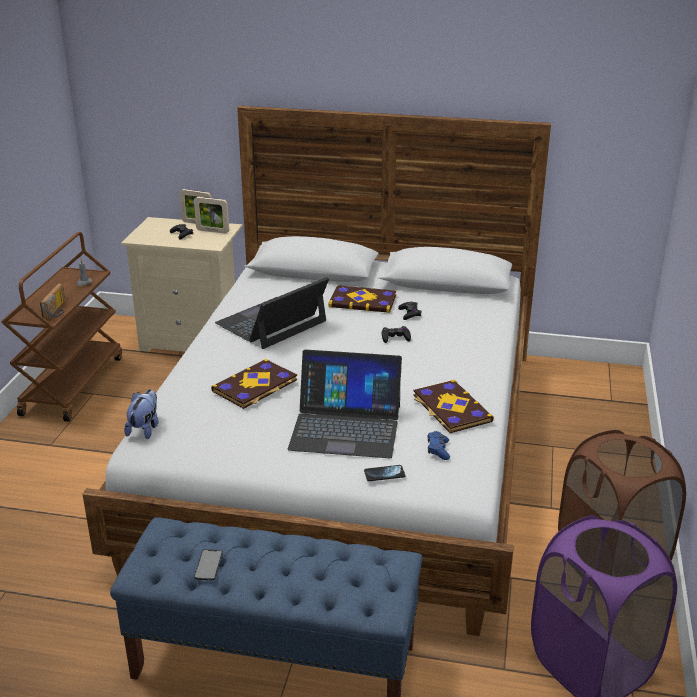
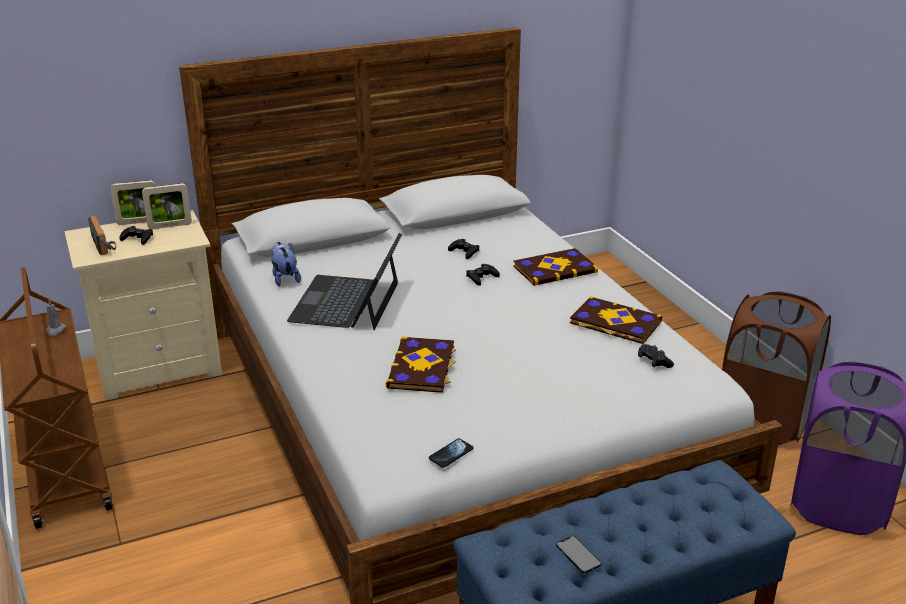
camera: 35 degrees left, 0 degrees up
radio [40,284,66,319] -> radio moved to [88,216,116,255]
plush toy [124,389,159,439] -> plush toy moved to [272,242,301,287]
laptop [288,350,402,458] -> none
book [329,285,396,313] -> book moved to [513,248,598,286]
phone [364,465,405,481] -> phone moved to [429,438,474,468]
blue game controller [428,431,450,460] -> black game controller [638,344,674,368]

